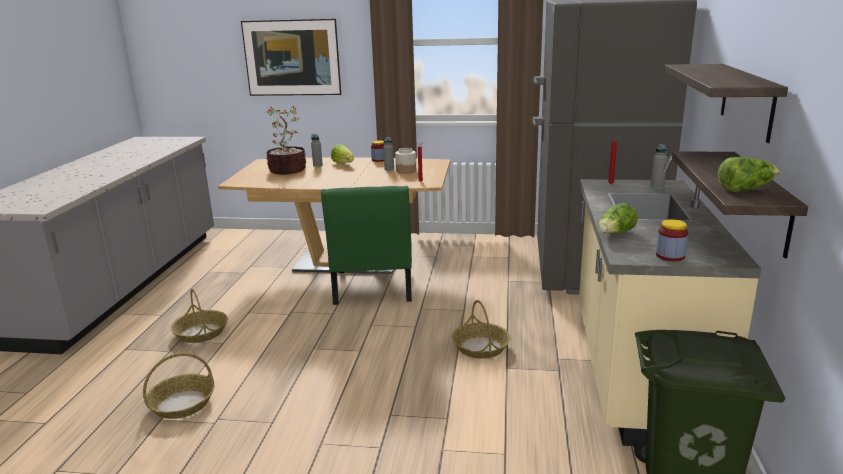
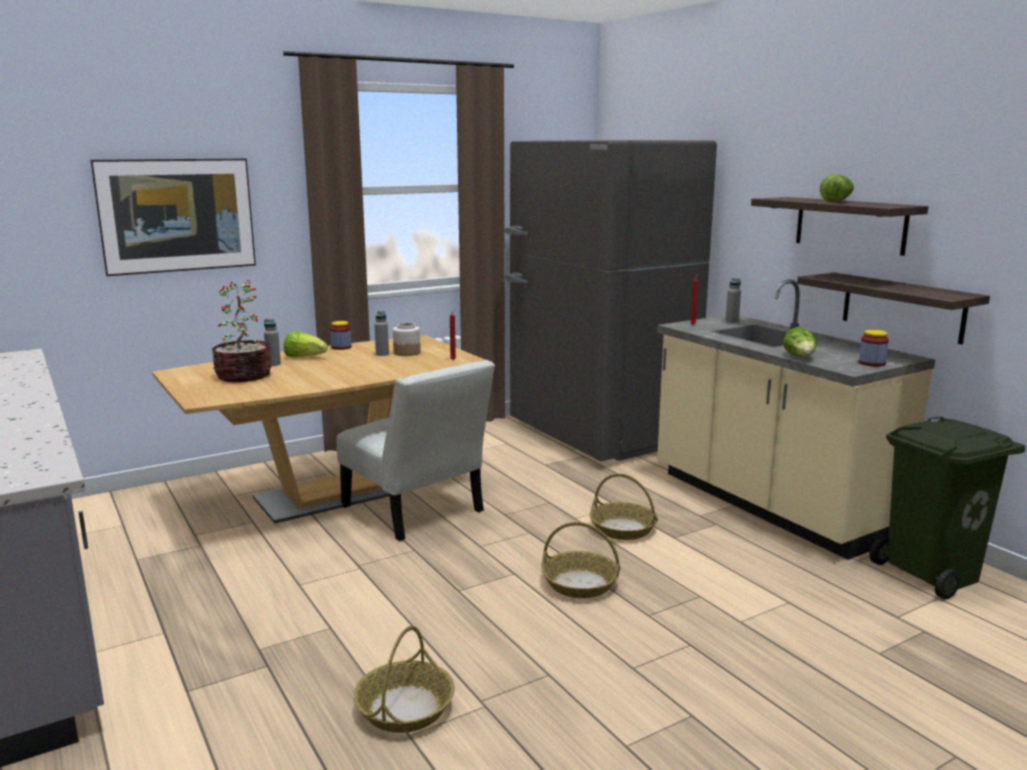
camera: 40 degrees left, 5 degrees down
basket [171,289,228,343] -> basket moved to [542,522,620,598]
green chair [321,186,412,305] -> white chair [337,360,495,541]
lettuce [718,157,780,192] -> lettuce moved to [820,175,854,202]

